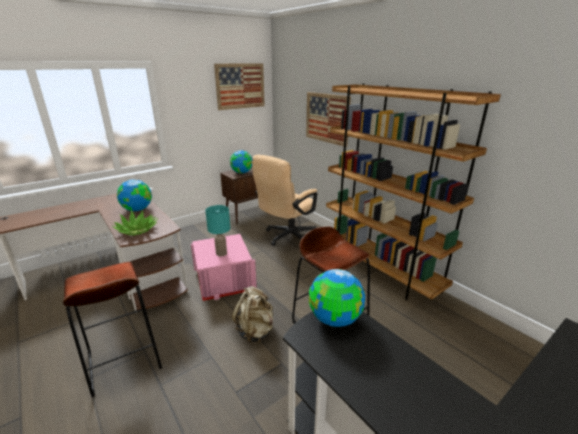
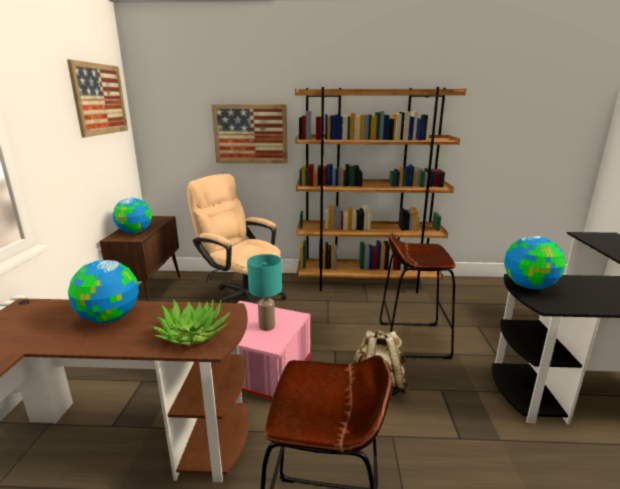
camera: 50 degrees left, 5 degrees down
beige office chair [252,155,317,246] -> beige office chair turned 135 degrees clockwise [187,174,287,304]

